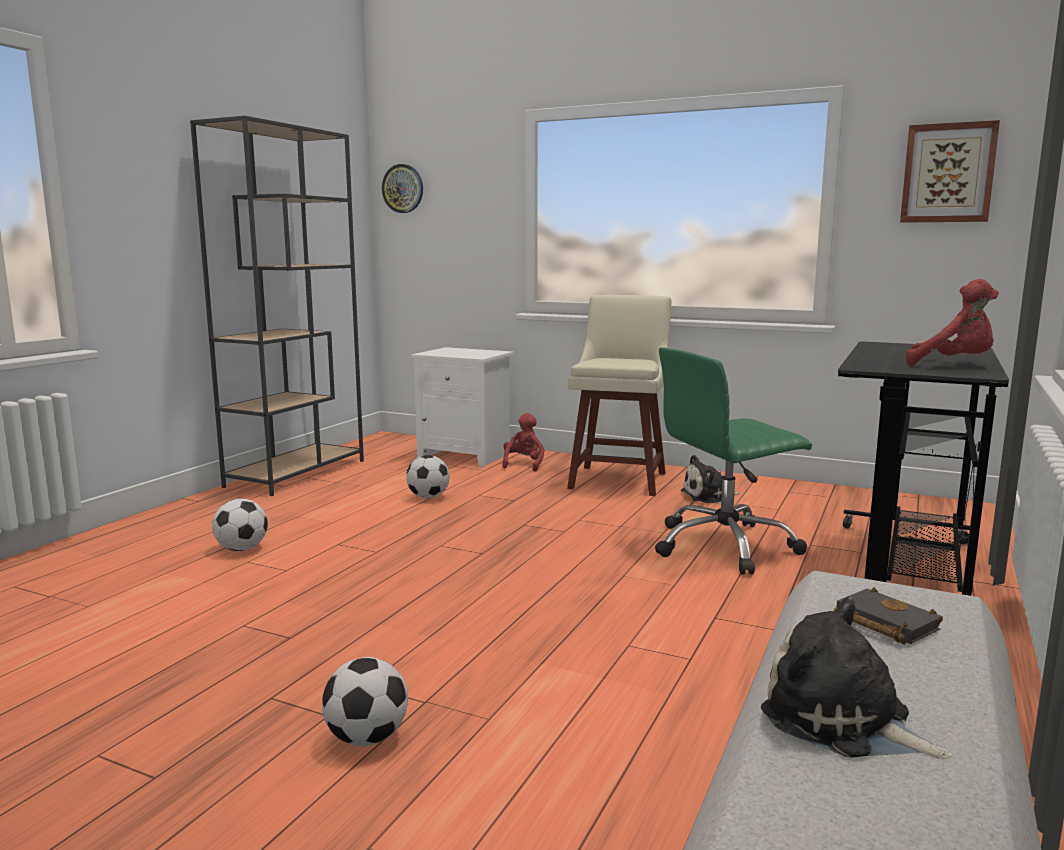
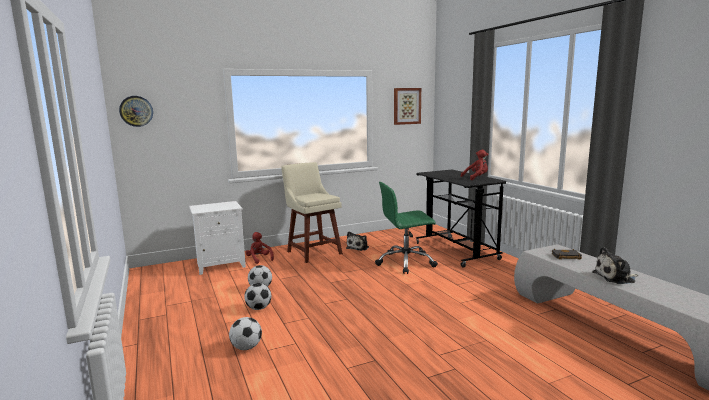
camera: 50 degrees left, 0 degrees up
bookcase [190,116,364,496] -> none
football [322,657,408,746] -> football moved to [244,283,271,310]
green office chair [655,347,812,575] -> green office chair turned 60 degrees clockwise [375,182,438,274]

